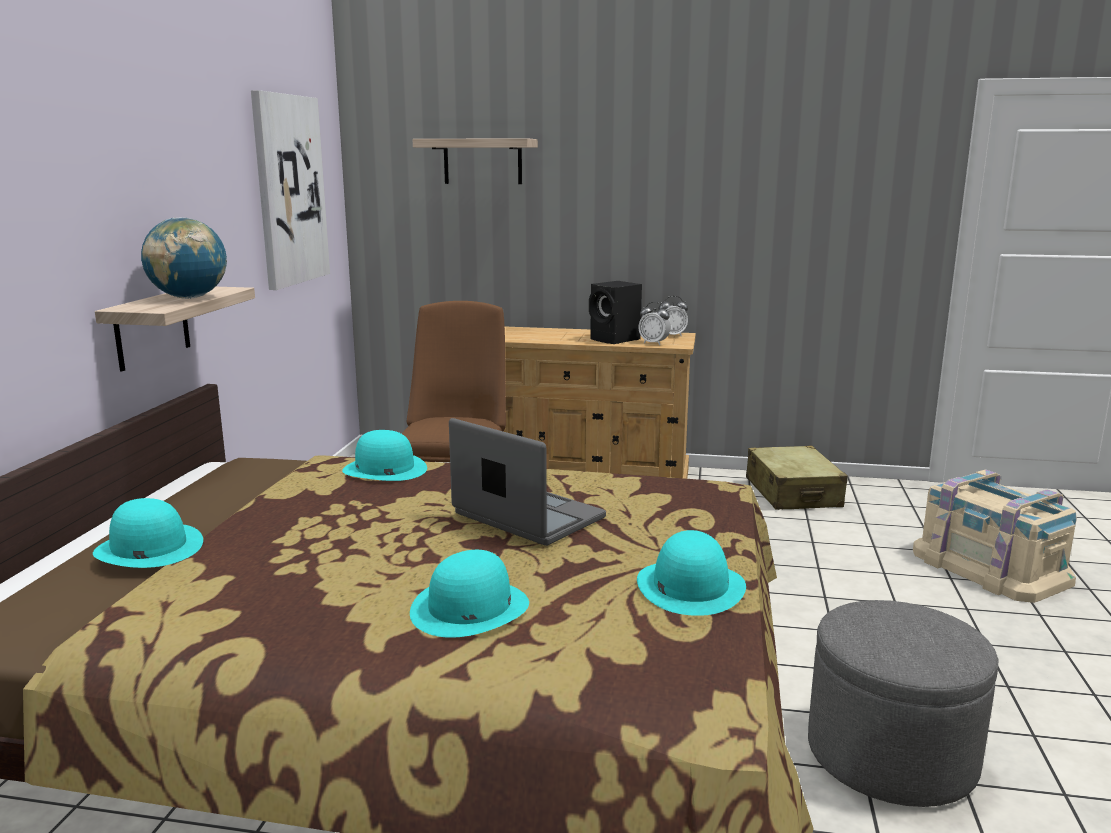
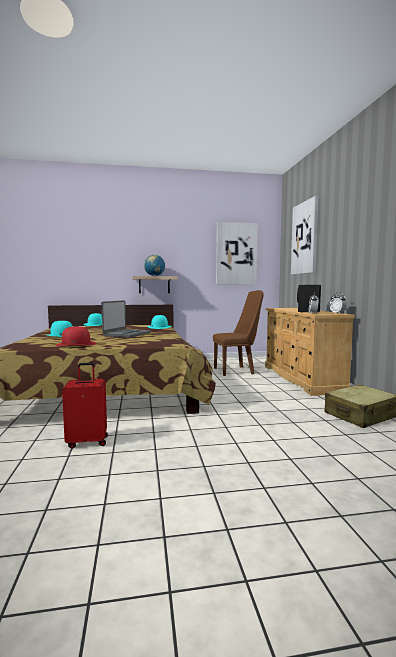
camera: 70 degrees right, 10 degrees down
shelf [413,138,538,184] -> picture [291,196,318,274]
turquoise hat [637,530,746,616] -> red hat [55,326,97,346]
grey ottoman [808,600,998,807] -> red suitcase [62,363,108,448]
beige storage box [913,469,1077,603] -> none

